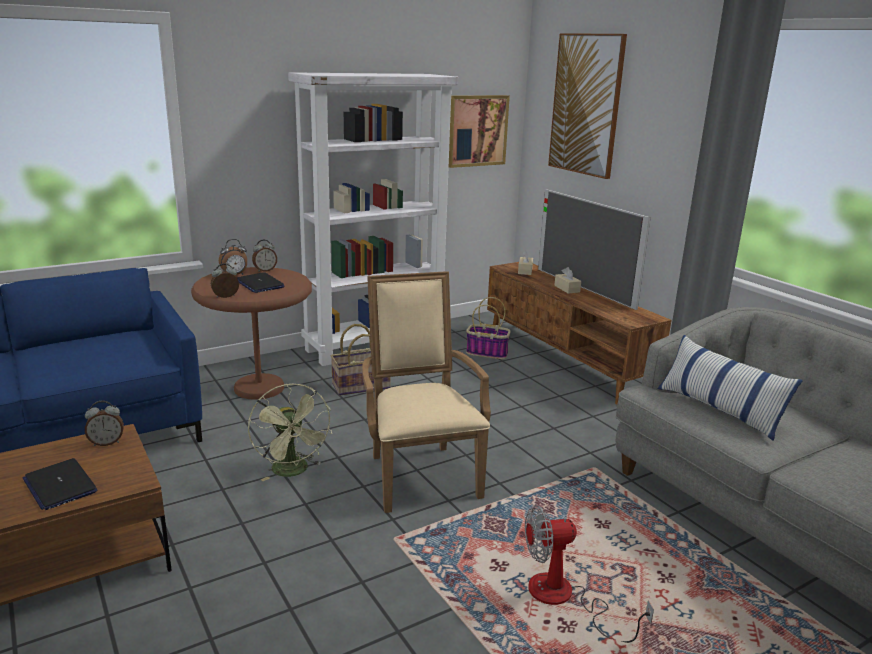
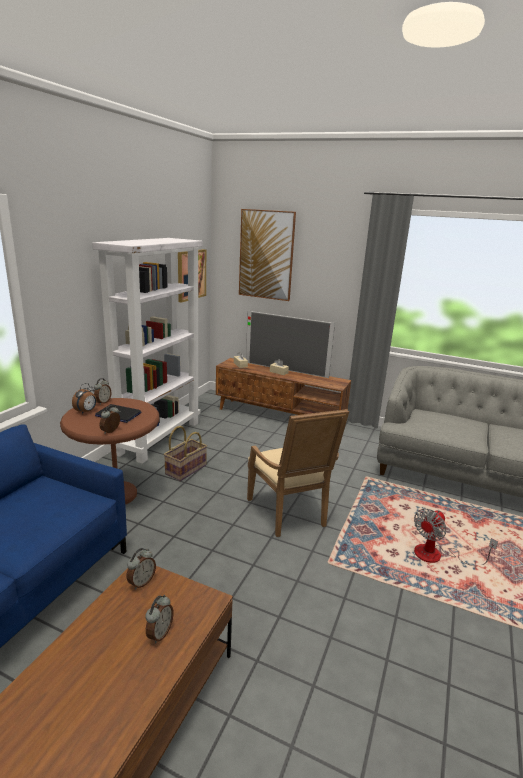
camera: 35 degrees left, 0 degrees up
laptop [23,458,97,510] -> alarm clock [145,595,174,644]
green fan [248,384,332,481] -> none
beige armchair [362,271,491,513] -> beige armchair turned 150 degrees counterclockwise [247,409,349,537]
basket [466,297,511,359] -> none
pillow [658,335,803,441] -> none

